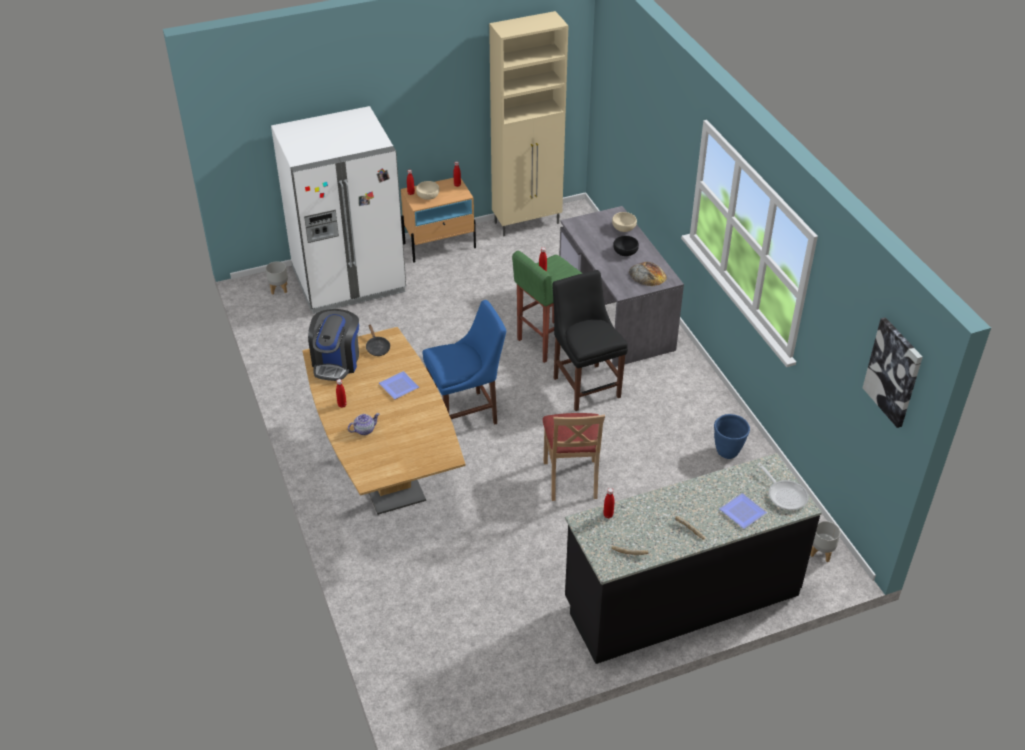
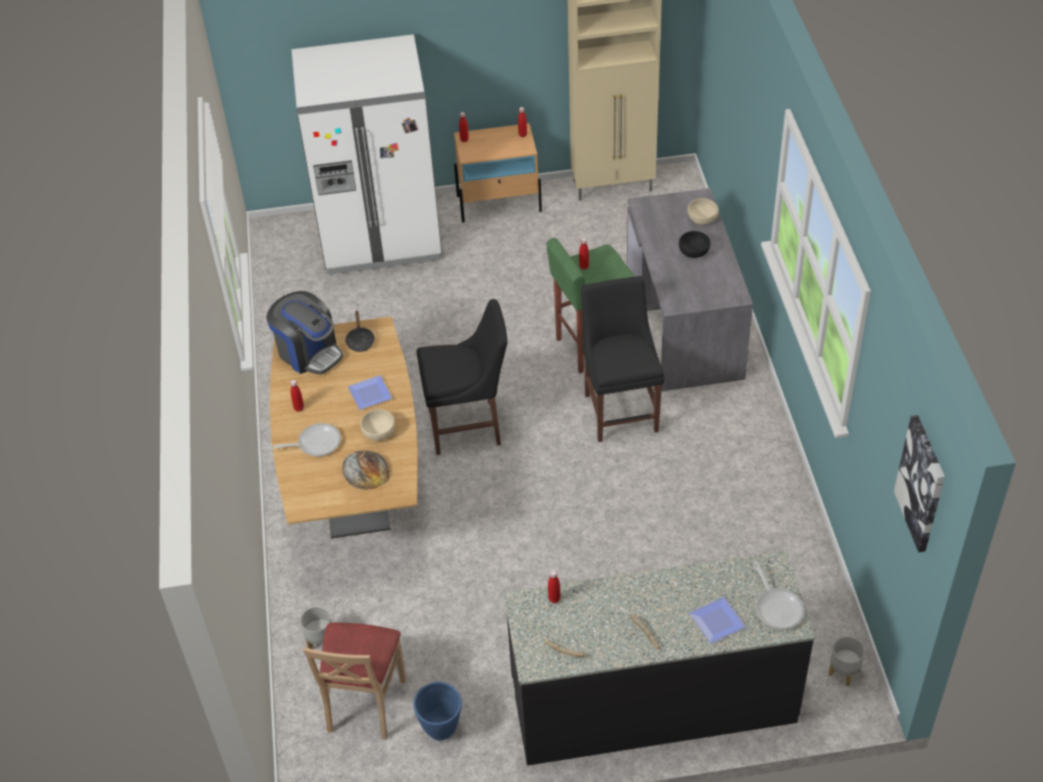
camera: 15 degrees right, 5 degrees up
grey planter [266,261,288,294] -> grey planter moved to [300,606,332,649]
coffee machine [308,309,359,381] -> coffee machine turned 75 degrees counterclockwise [266,291,343,374]
teapot [348,413,380,435] -> frying pan [268,423,341,457]
beige bowl [416,181,439,200] -> beige bowl moved to [360,409,395,441]
blue chair [422,300,506,425] -> black chair [417,299,508,455]
beige chair [543,413,605,501] -> beige chair moved to [303,623,406,740]
bread [629,262,667,286] -> bread moved to [342,450,390,490]
blue planter [714,414,750,459] -> blue planter moved to [413,682,462,740]

